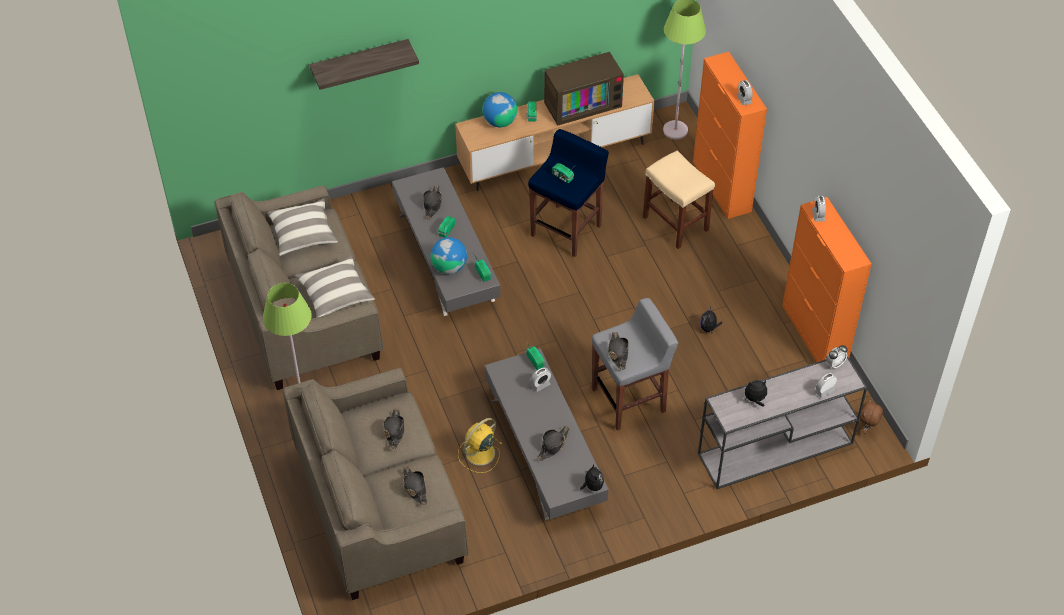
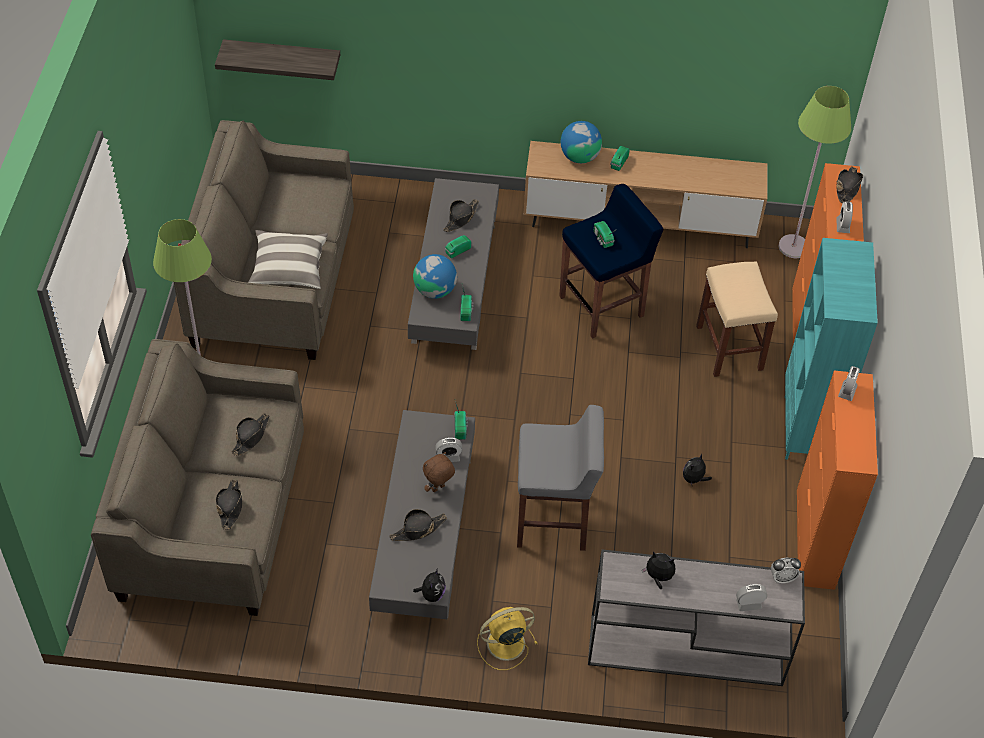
camera: 25 degrees right, 0 degrees up
pillow [267,198,338,256] -> none
shelf [310,39,419,90] -> shelf moved to [215,39,340,80]
yellow fan [458,418,502,473] -> yellow fan moved to [477,607,537,670]
television [544,52,624,126] -> none
black hat [608,332,629,370] -> black hat moved to [836,166,863,203]
brown plush toy [860,399,883,434] -> brown plush toy moved to [423,452,455,492]
none -> turquoise bookcase [785,238,878,460]

